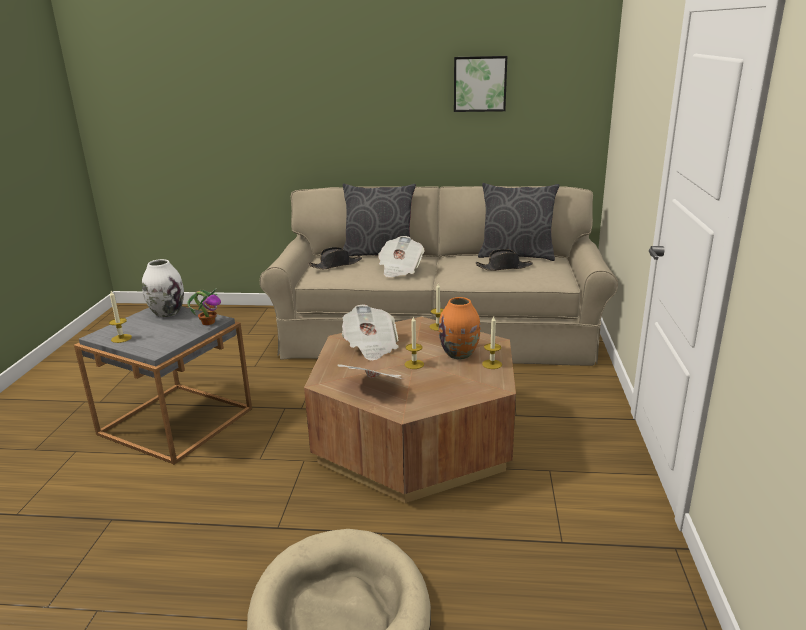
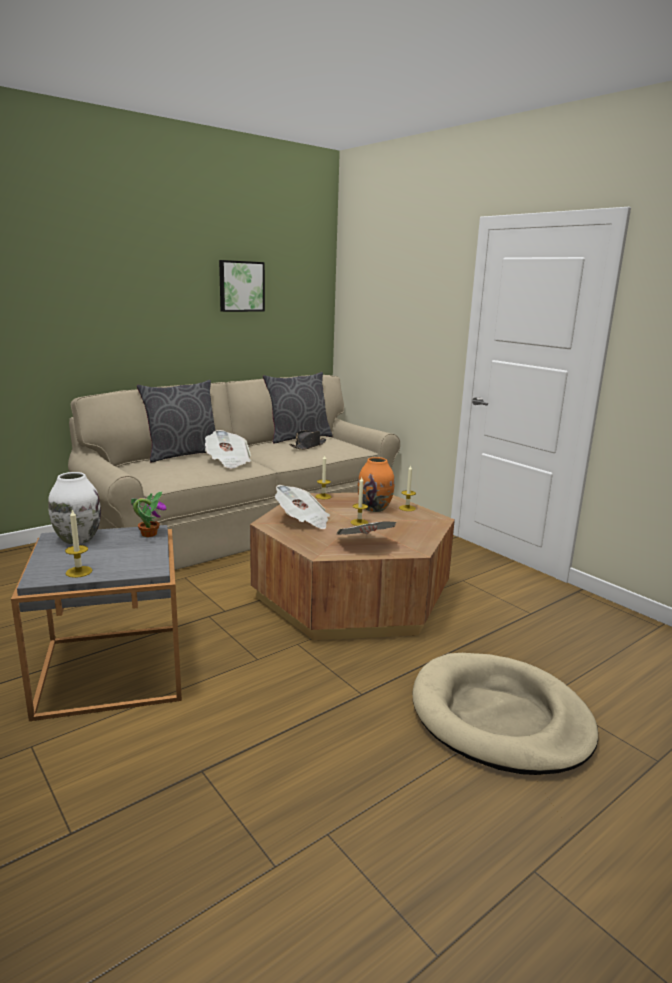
camera: 45 degrees left, 5 degrees down
black hat [308,247,362,269] -> none

